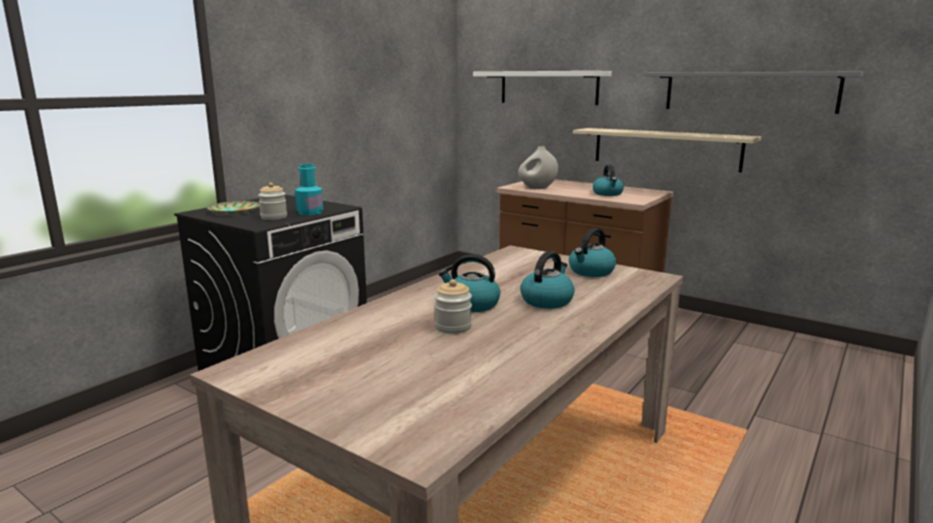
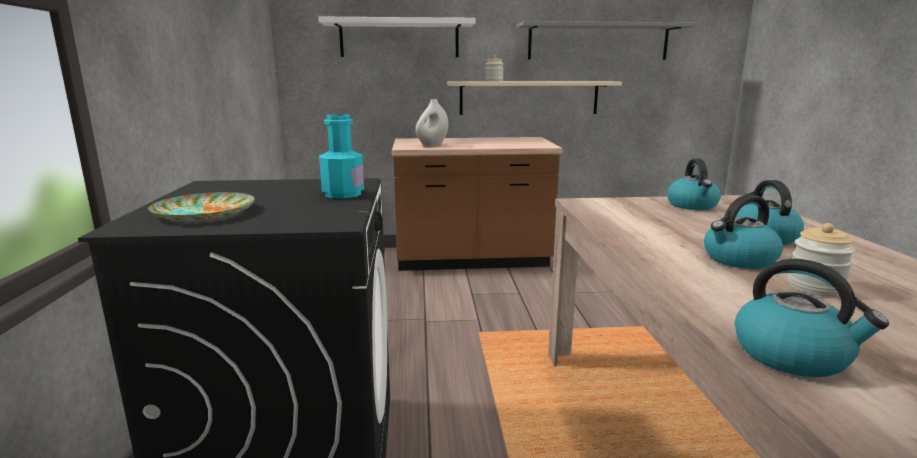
camera: 40 degrees left, 0 degrees up
jar [258,183,287,220] -> jar moved to [485,55,504,81]
kettle [593,165,624,196] -> kettle moved to [735,259,889,377]

